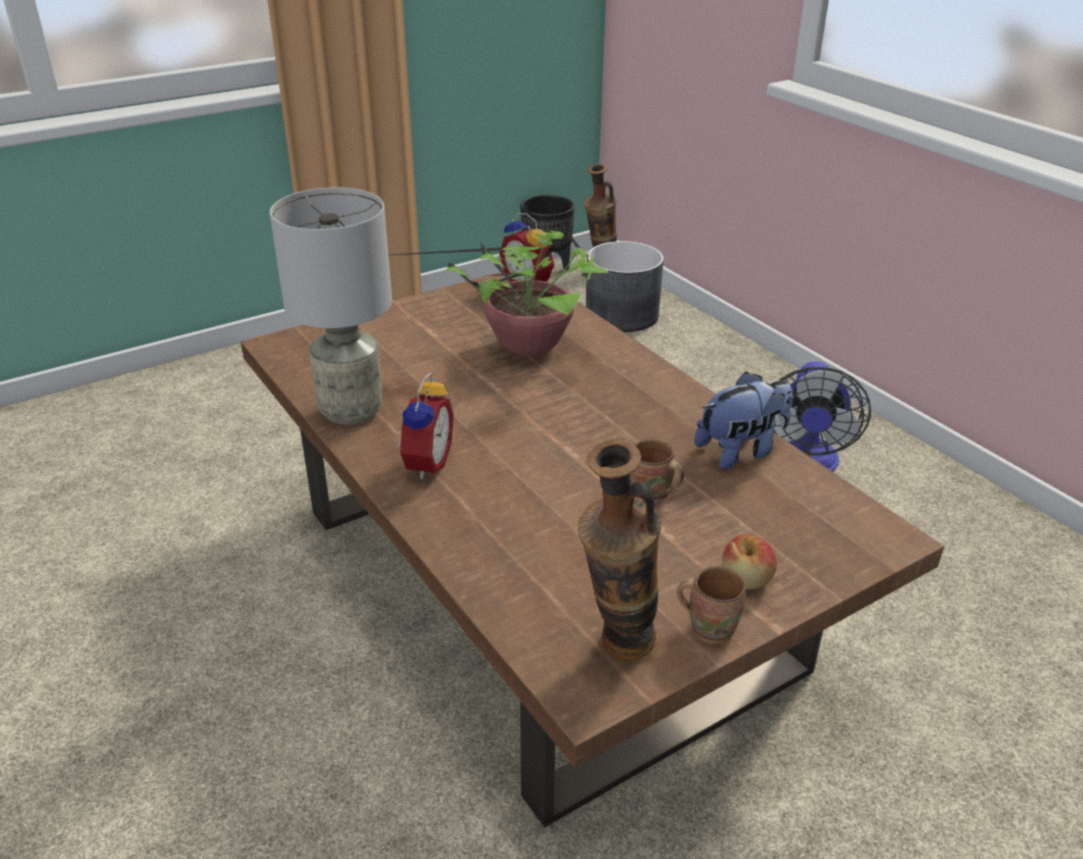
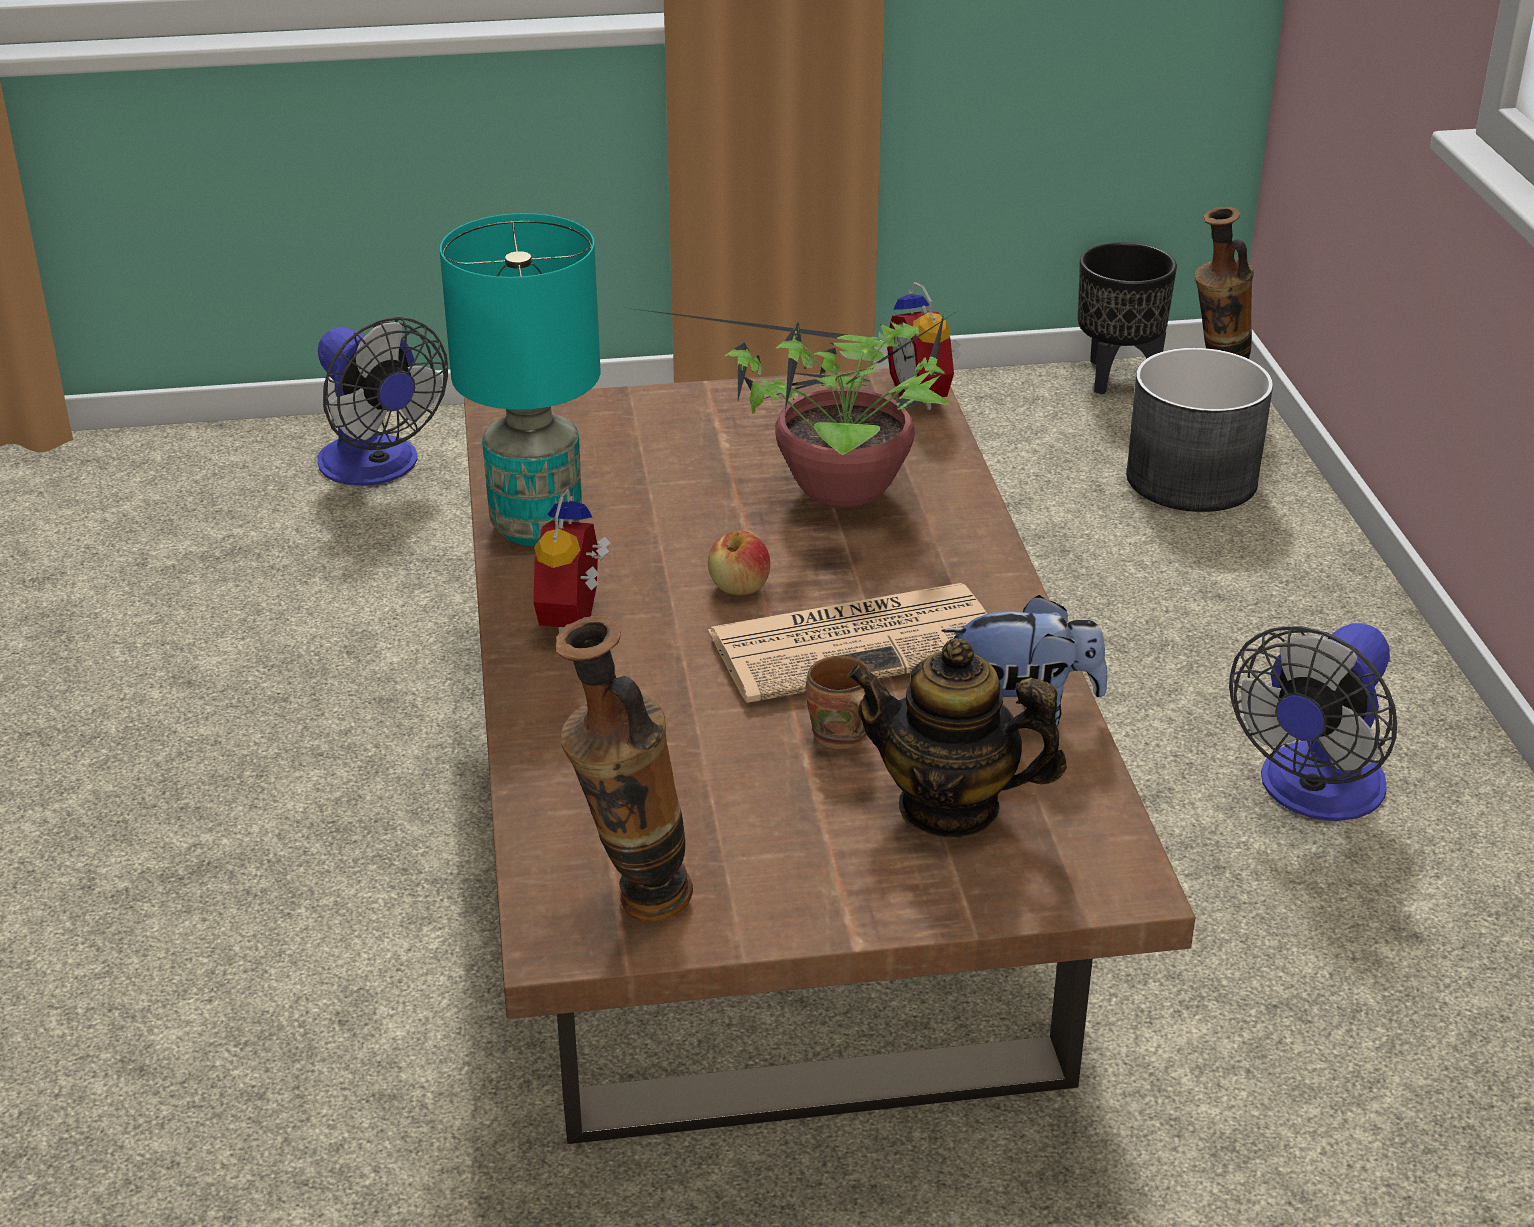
camera: 25 degrees right, 0 degrees up
grey table lamp [270,187,392,425] -> turquoise table lamp [440,213,601,546]
alarm clock [395,373,454,480] -> alarm clock turned 150 degrees clockwise [533,489,611,633]
brown mug [677,566,746,644] -> none
apple [722,534,777,590] -> apple moved to [708,531,770,595]
none -> fan [317,317,448,486]
none -> newspaper [707,583,987,703]
none -> teapot [847,638,1067,838]

